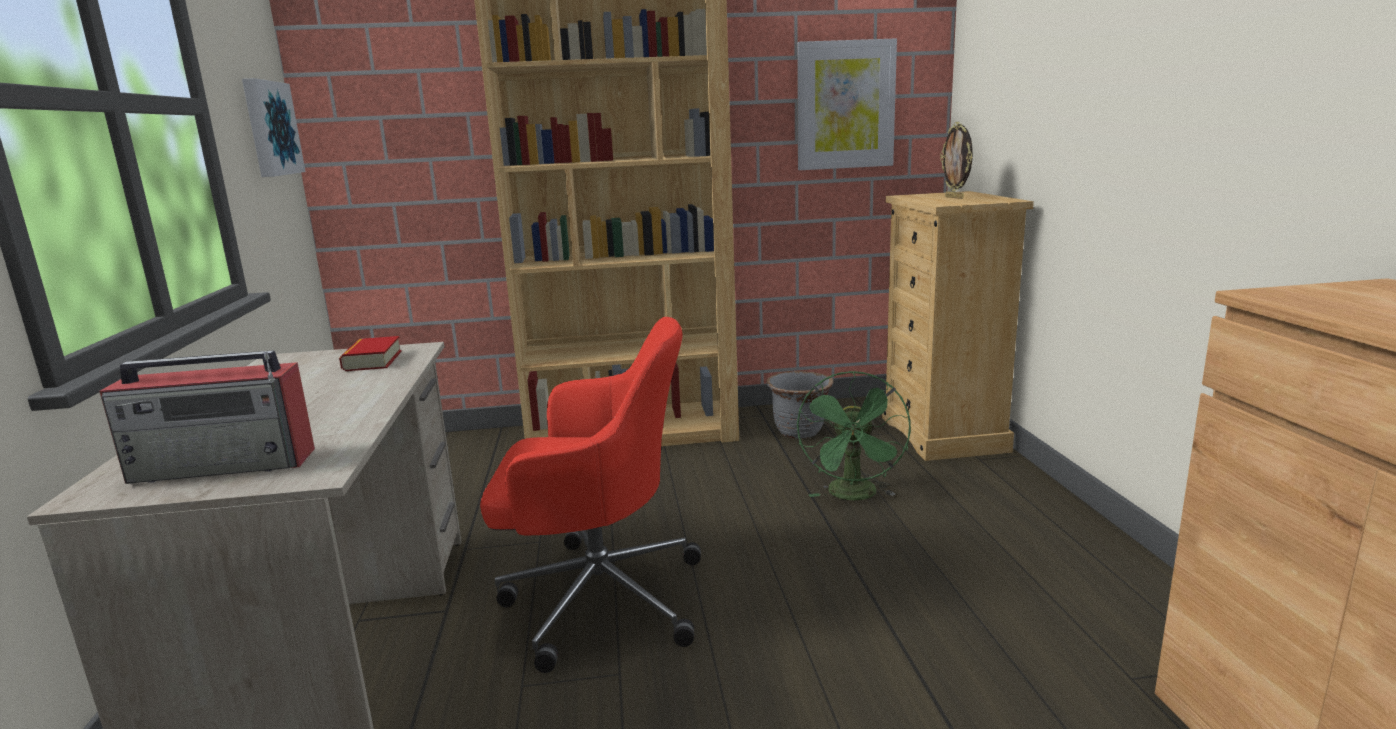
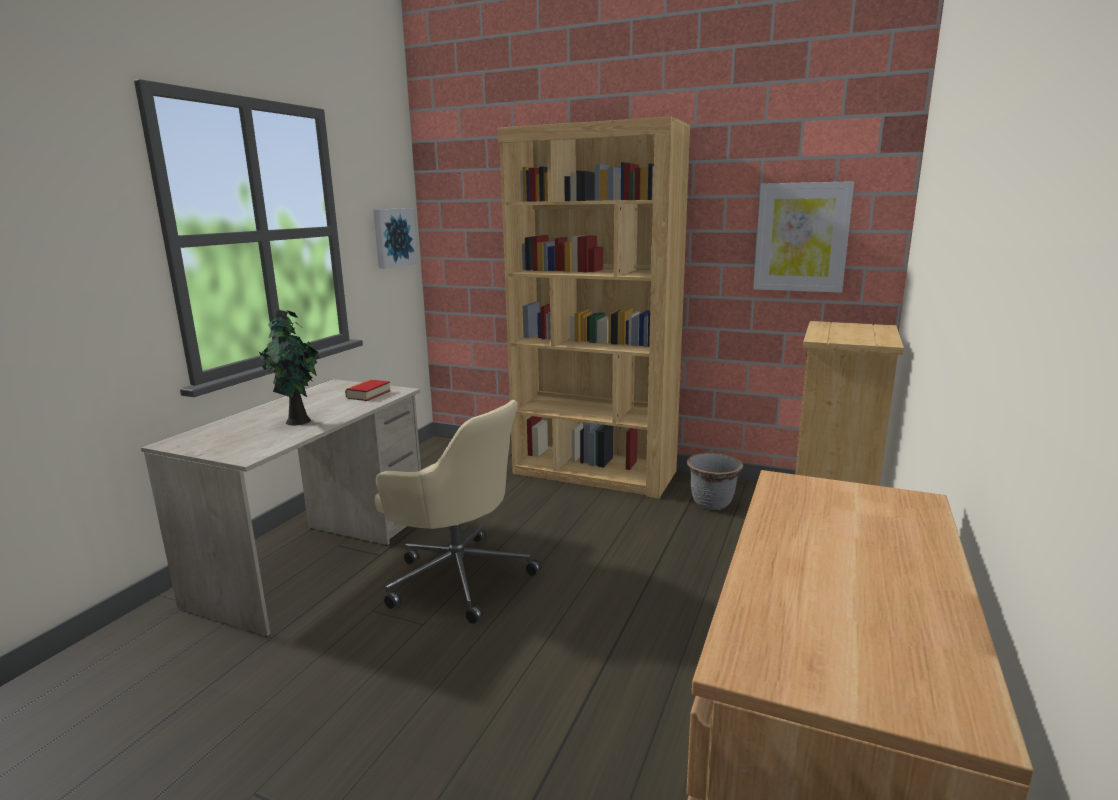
camera: 30 degrees right, 0 degrees up
radio [99,350,315,484] -> none
red office chair [480,317,701,673] -> beige office chair [375,400,541,624]
green fan [797,371,911,500] -> none
picture frame [940,122,973,199] -> none
none -> potted plant [258,309,320,425]

